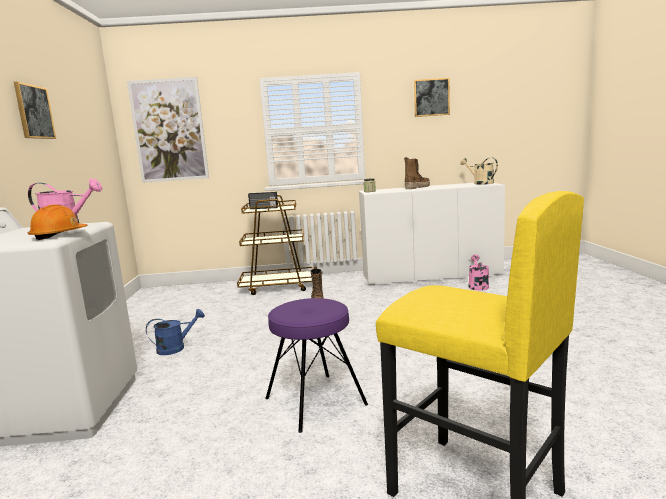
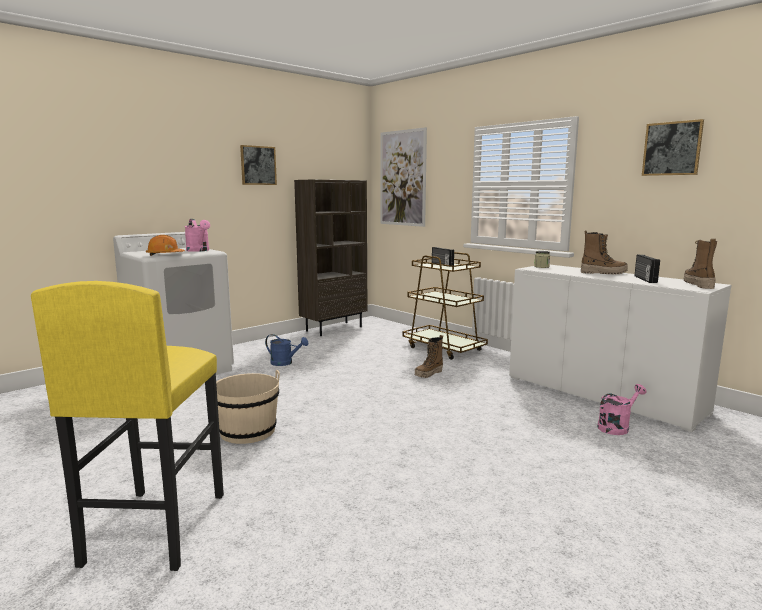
camera: 50 degrees right, 0 degrees up
purple stool [265,298,368,433] -> beige bucket [216,370,280,444]
beige watering can [460,157,498,185] -> boot [684,239,717,289]
none -> brown bookcase [294,179,367,336]
none -> radio [635,255,660,283]

